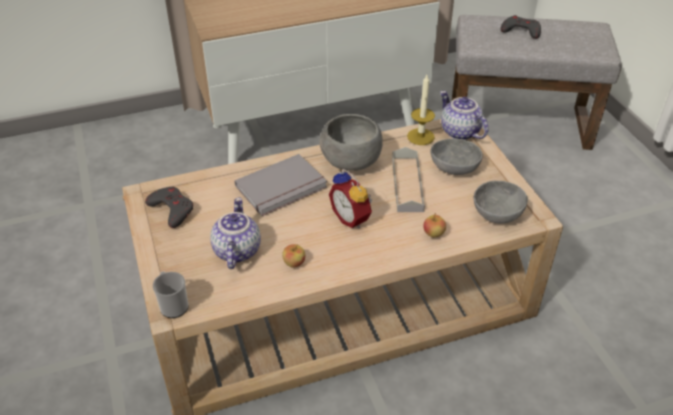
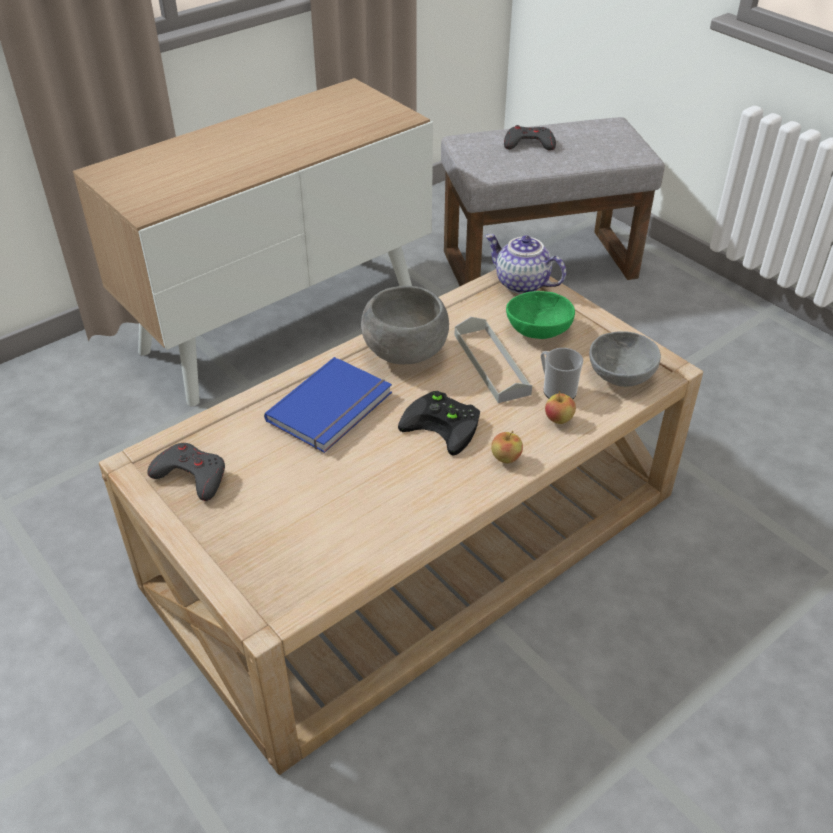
camera: 20 degrees left, 0 degrees up
mug [153,271,189,318] -> mug moved to [541,348,583,399]
teapot [210,197,261,269] -> none
grey book [235,154,327,216] -> blue book [264,357,392,453]
apple [282,244,305,268] -> apple moved to [491,430,523,463]
alarm clock [329,169,372,229] -> black game controller [398,391,480,455]
candle [407,75,435,145] -> none
grey bowl [431,138,483,175] -> green bowl [506,291,575,339]

